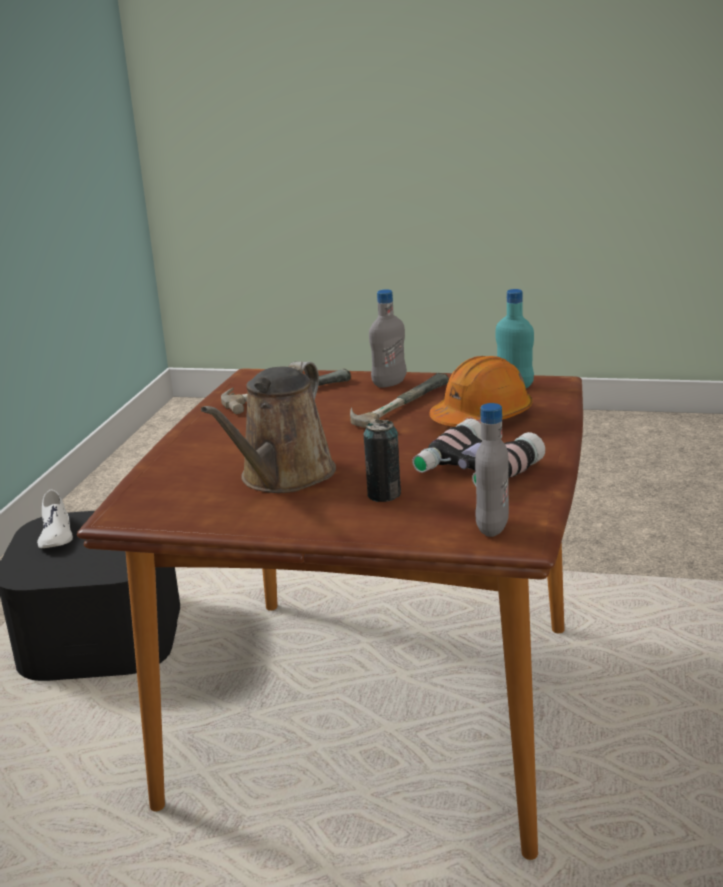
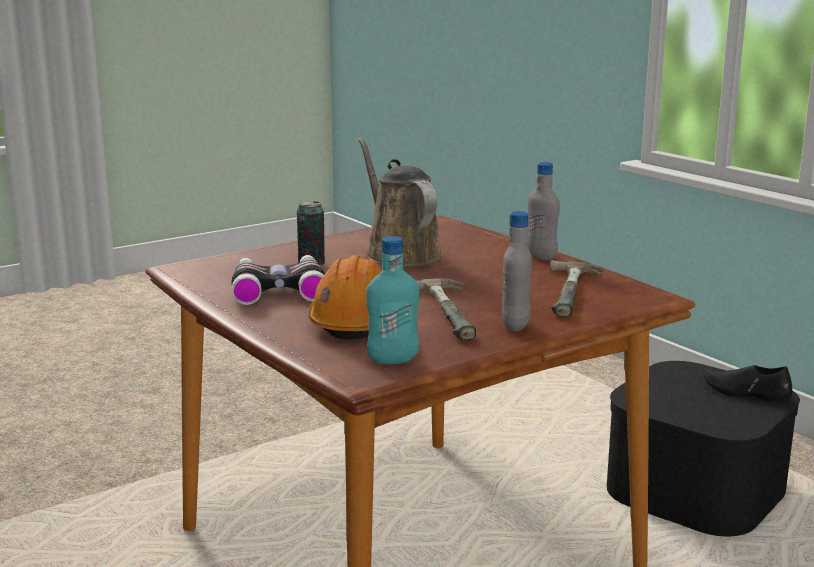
camera: 130 degrees right, 5 degrees down
white shoe [37,490,73,548] -> black shoe [704,365,793,403]
grey bottle [475,403,509,537] -> grey bottle moved to [527,162,560,261]

